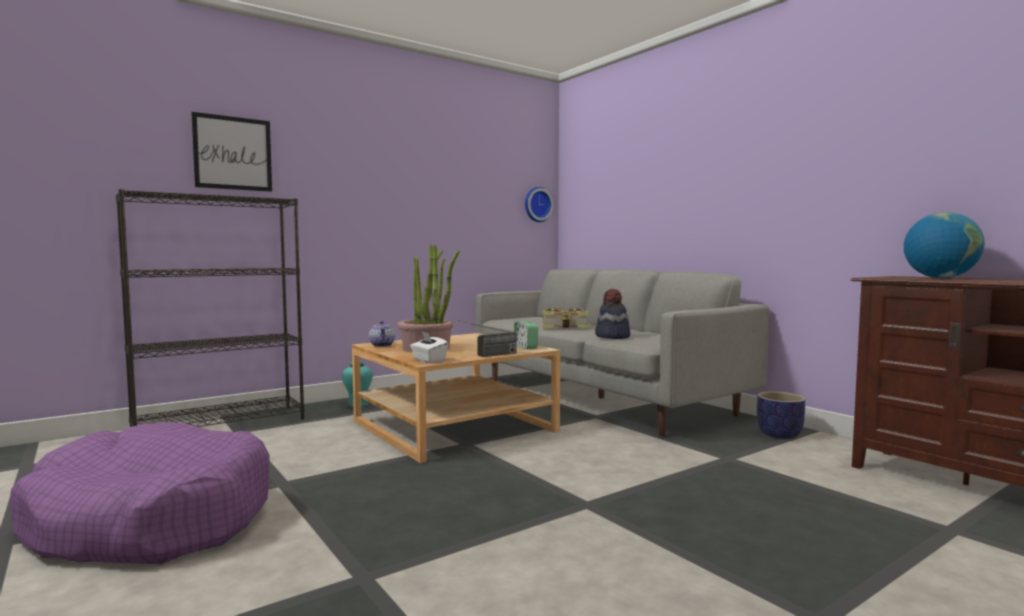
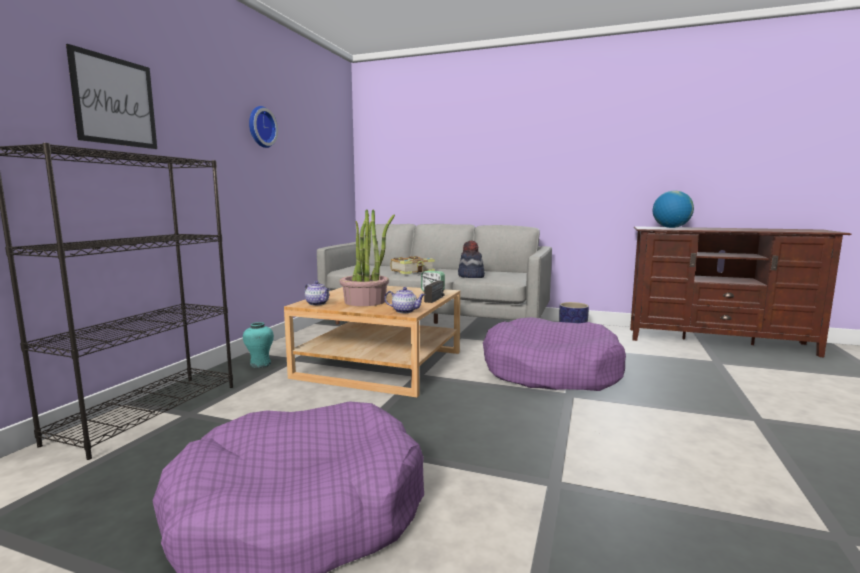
camera: 35 degrees left, 5 degrees up
white tissue box [410,332,448,363] -> teapot [385,287,425,313]
wall clock [525,187,553,222] -> wall clock moved to [249,106,278,148]
none -> purple dog bed [483,317,626,391]

